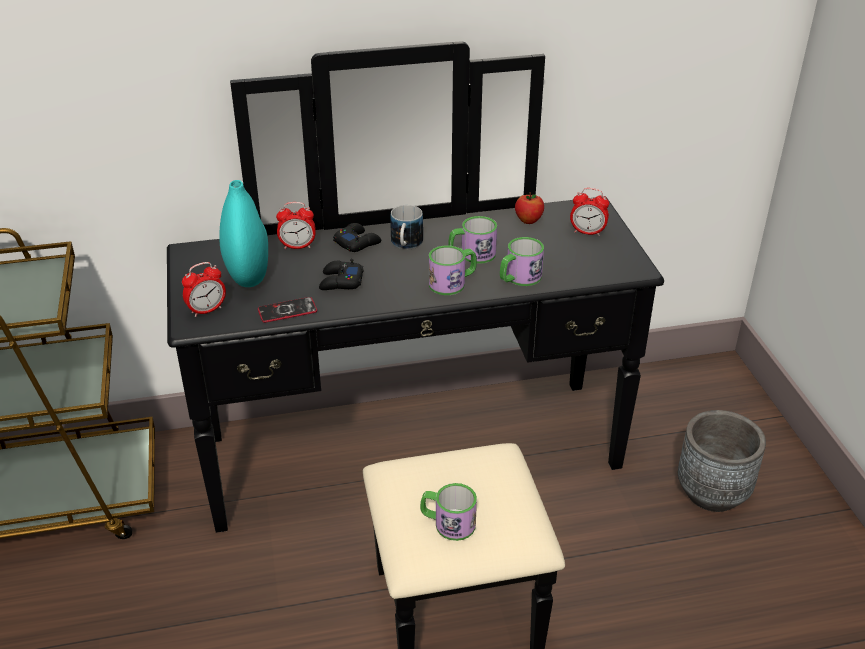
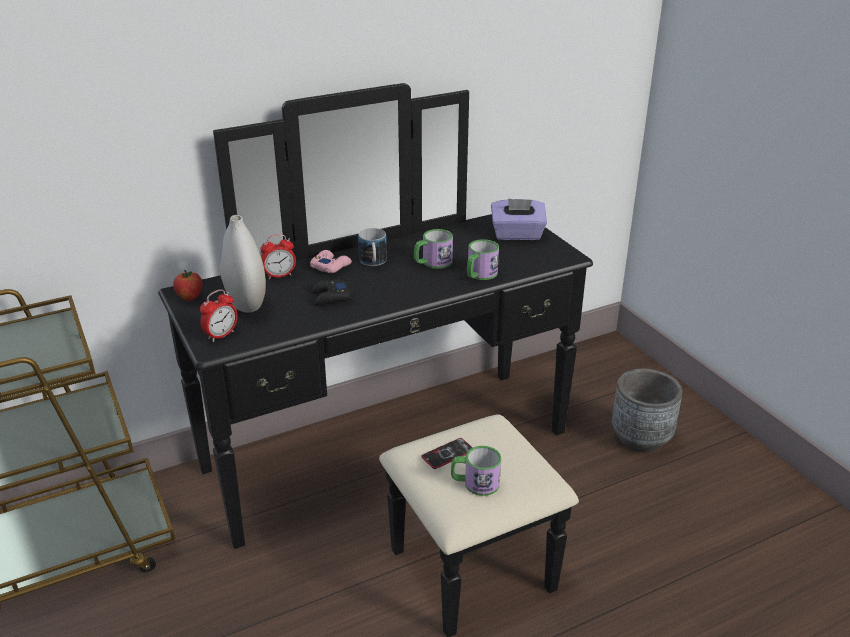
camera: 15 degrees left, 5 degrees down
turquoise vase [219,180,268,287] -> white vase [220,215,266,313]
phone [258,297,317,323] -> phone moved to [421,438,473,469]
black game controller [333,223,381,252] -> pink game controller [310,250,352,273]
mug [429,245,477,295] -> none
apple [515,192,544,224] -> apple moved to [173,270,202,301]
alarm clock [570,188,609,236] -> purple tissue box [491,198,547,240]

